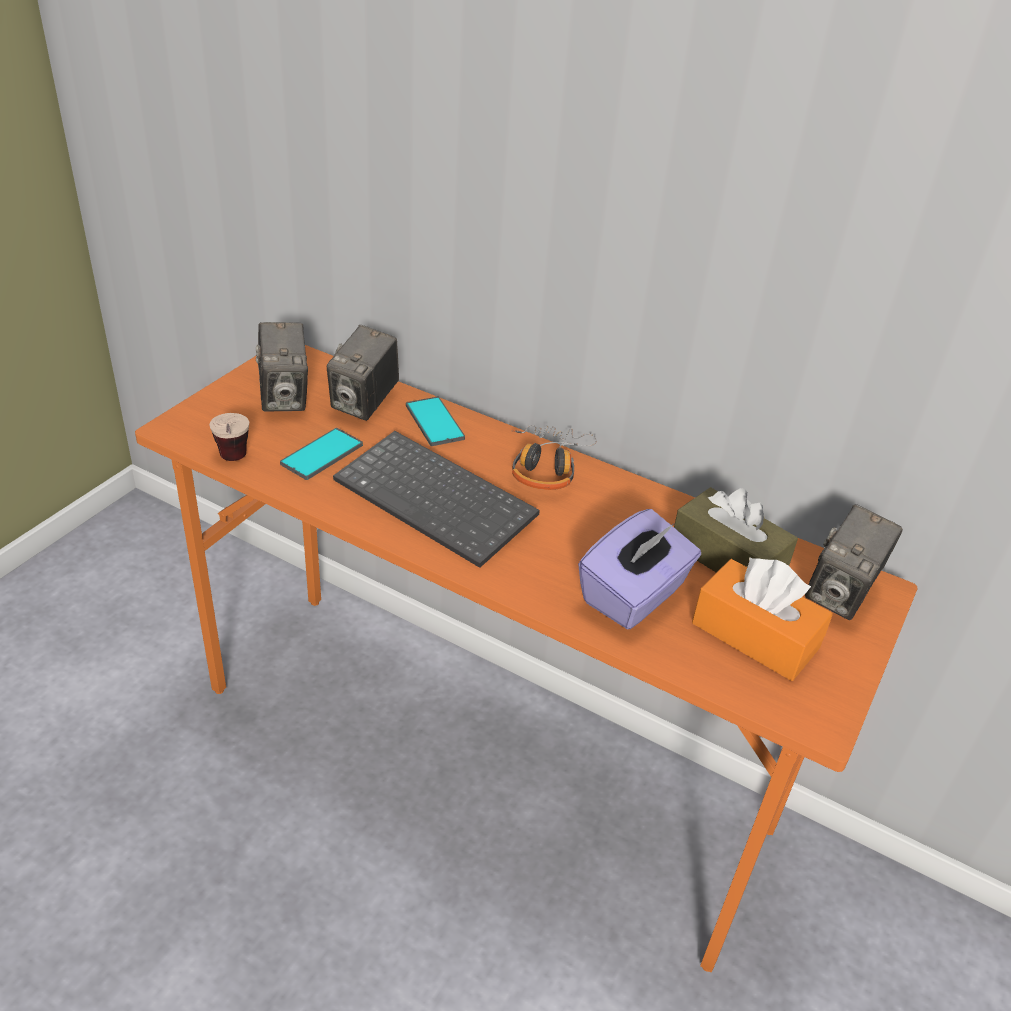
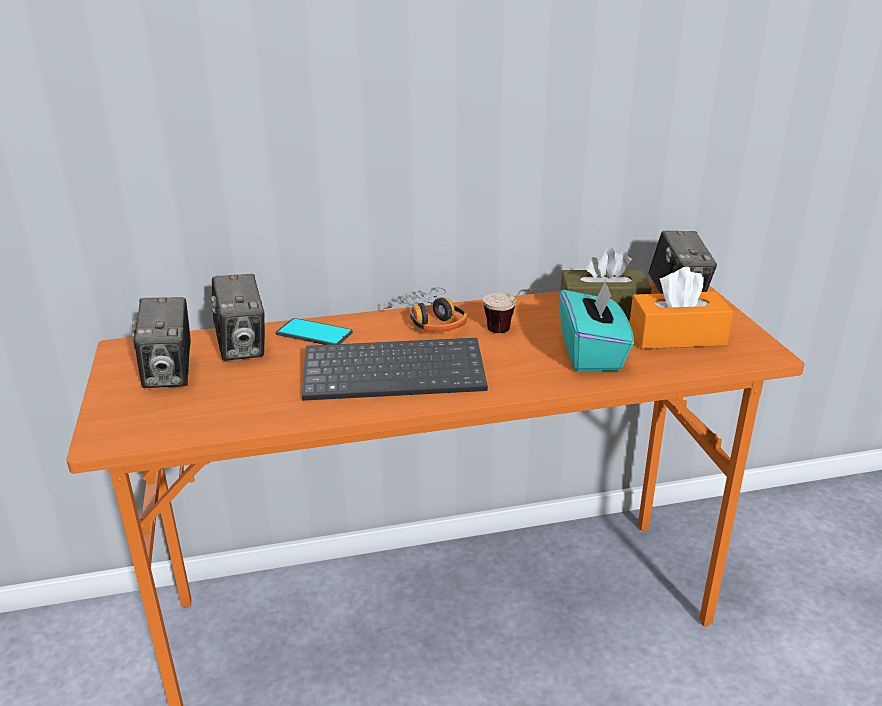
camera: 40 degrees left, 10 degrees down
cup [210,413,249,461] -> cup moved to [483,288,540,333]
camera [256,322,308,411] -> camera turned 45 degrees clockwise [132,297,191,388]
phone [280,428,363,480] -> none
purple tissue box [578,509,701,629] -> turquoise tissue box [559,280,634,372]

